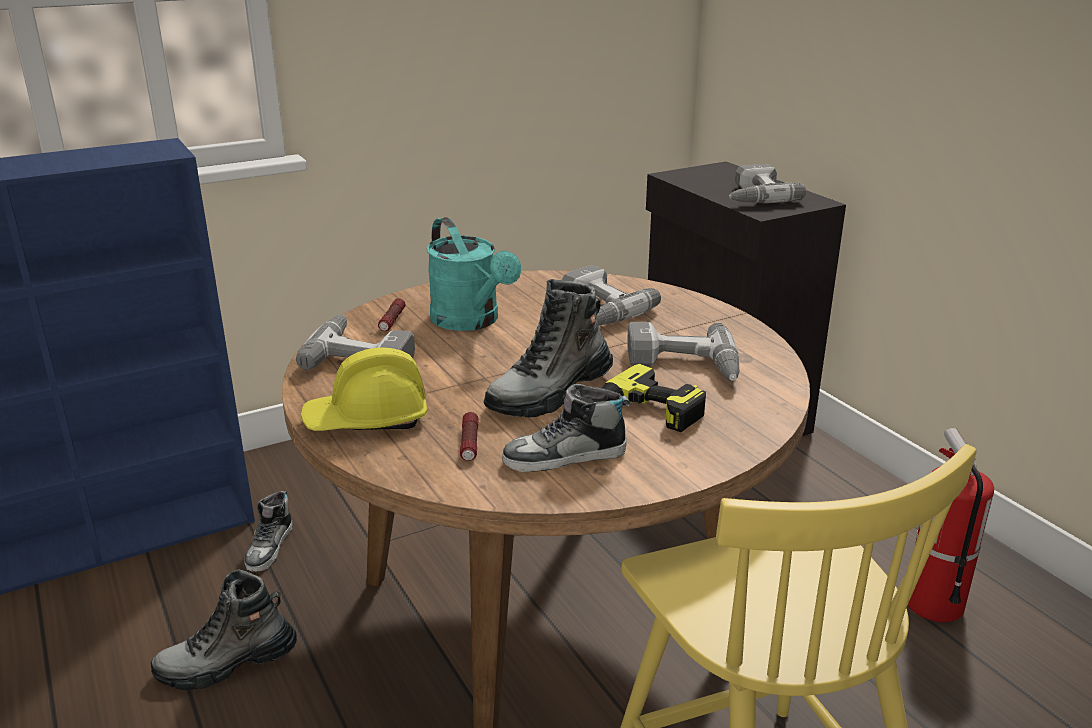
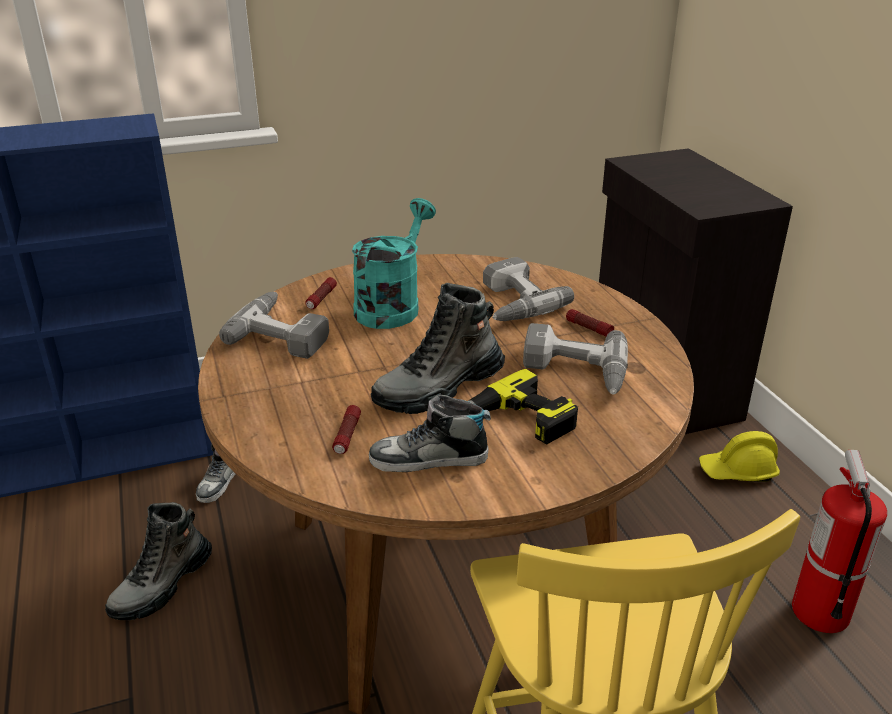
camera: 10 degrees right, 5 degrees up
boot [151,569,297,690] -> boot turned 45 degrees counterclockwise [105,502,212,620]
yellow hard hat [301,347,428,431] -> yellow hard hat moved to [699,431,780,482]
turquoise watering can [427,217,521,331] -> turquoise watering can turned 135 degrees counterclockwise [352,198,436,329]
power drill [728,164,806,203] -> none
none -> flashlight [566,309,614,337]

